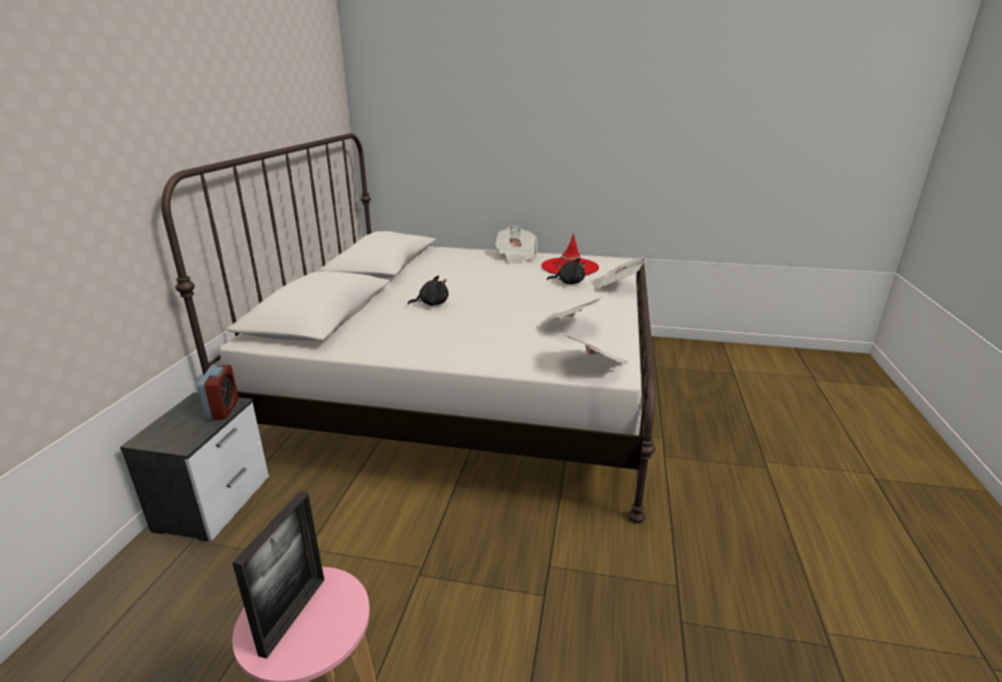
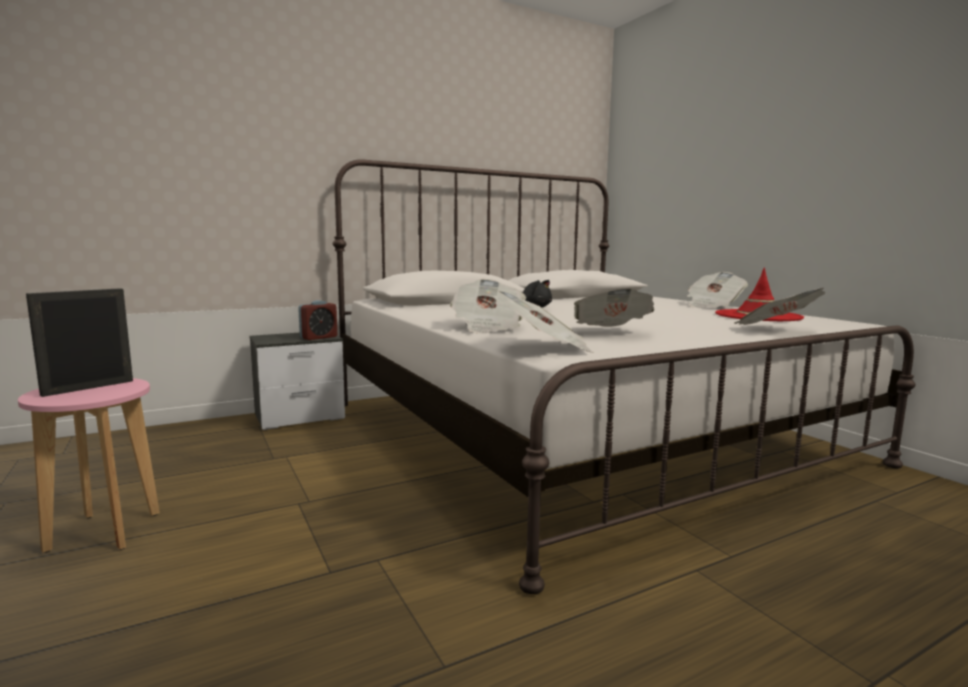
camera: 50 degrees right, 15 degrees down
picture frame [232,491,324,659] -> picture frame turned 150 degrees clockwise [26,288,133,397]
black plush toy [547,258,585,284] -> none
none -> newspaper [450,279,526,334]

